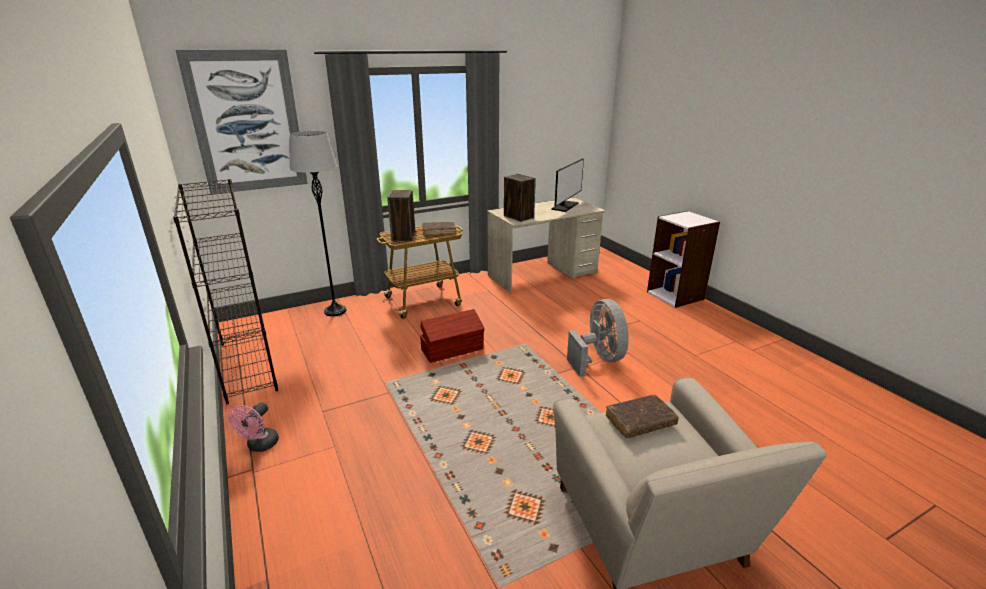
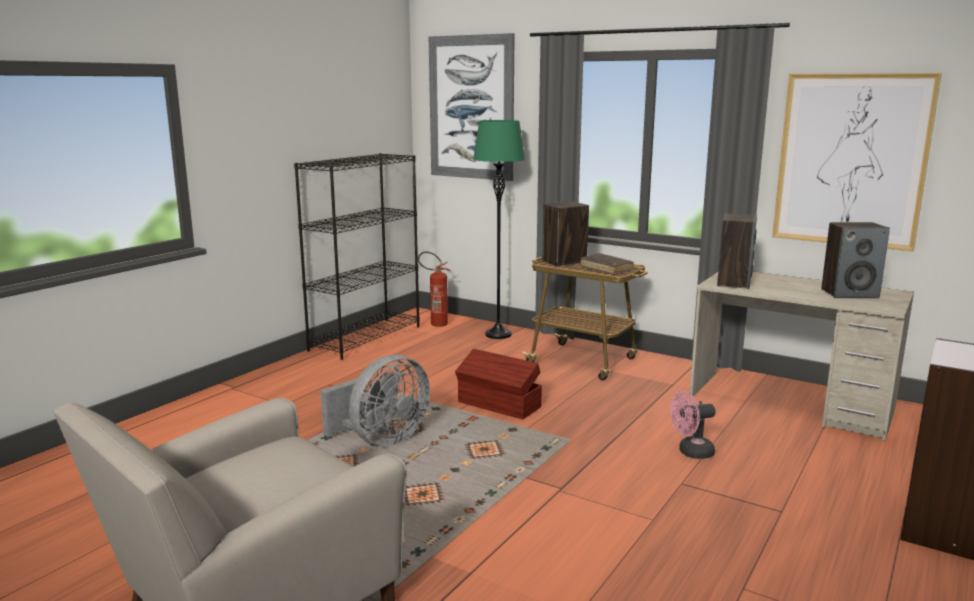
camera: 60 degrees right, 10 degrees down
pink fan [228,402,279,452] -> pink fan moved to [670,390,716,459]
grey floor lamp [290,131,346,316] -> green floor lamp [473,120,525,339]
monitor [551,158,584,212] -> speaker [821,222,890,298]
grey fan [567,299,629,377] -> grey fan moved to [321,355,430,447]
brown book [606,395,679,438] -> none
none -> fire extinguisher [418,252,450,327]
none -> picture [772,73,942,251]

